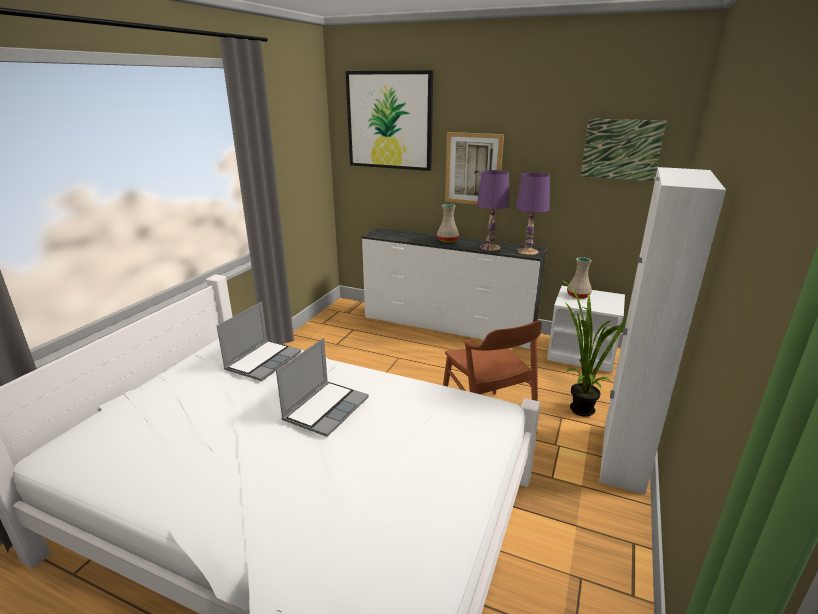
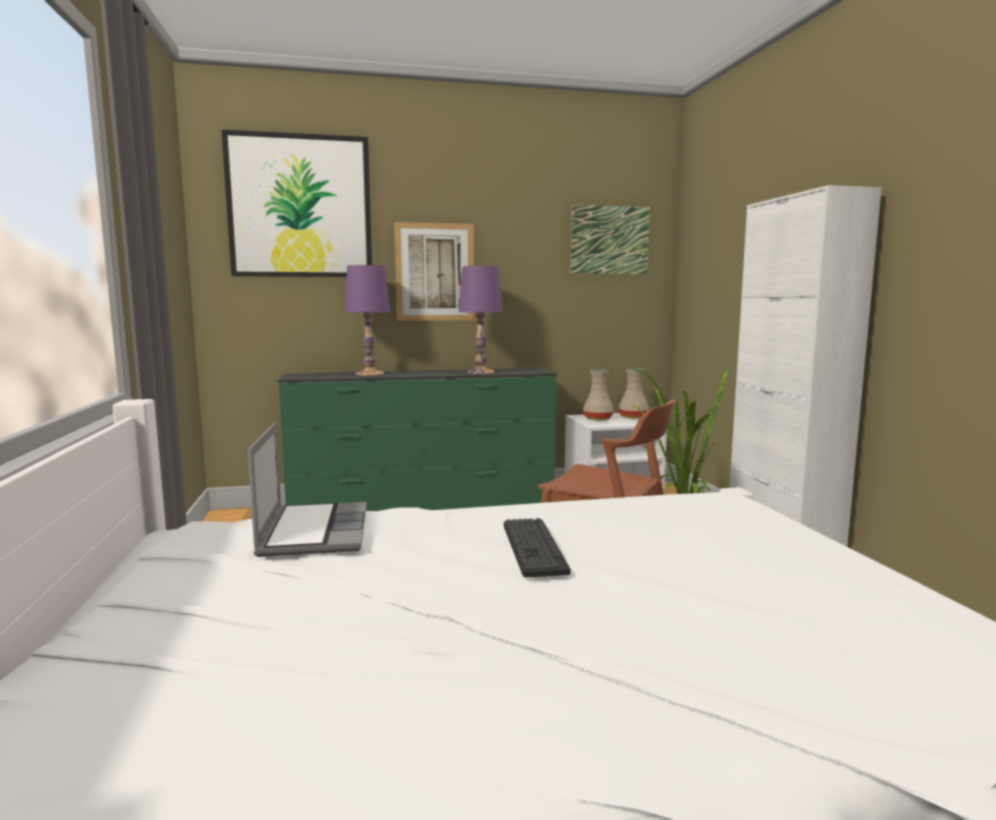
camera: 35 degrees left, 15 degrees down
laptop [276,338,369,437] -> keyboard [504,518,570,577]
white dresser [362,228,547,349] -> green dresser [278,368,557,511]
beige vase [437,204,459,242] -> beige vase moved to [618,368,649,418]
purple table lamp [516,172,550,255] -> purple table lamp moved to [345,265,390,376]

